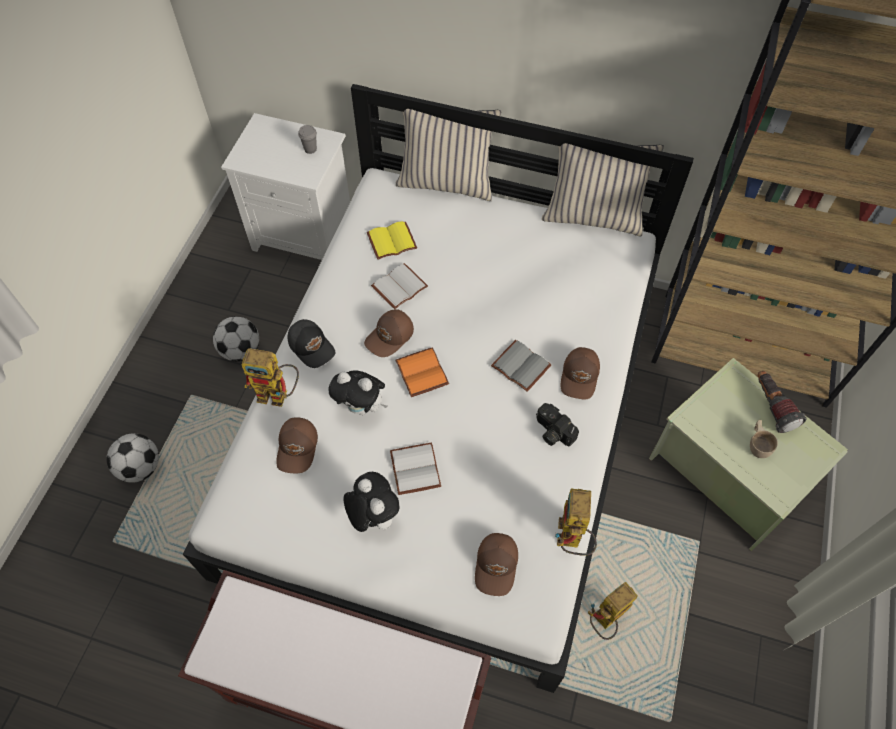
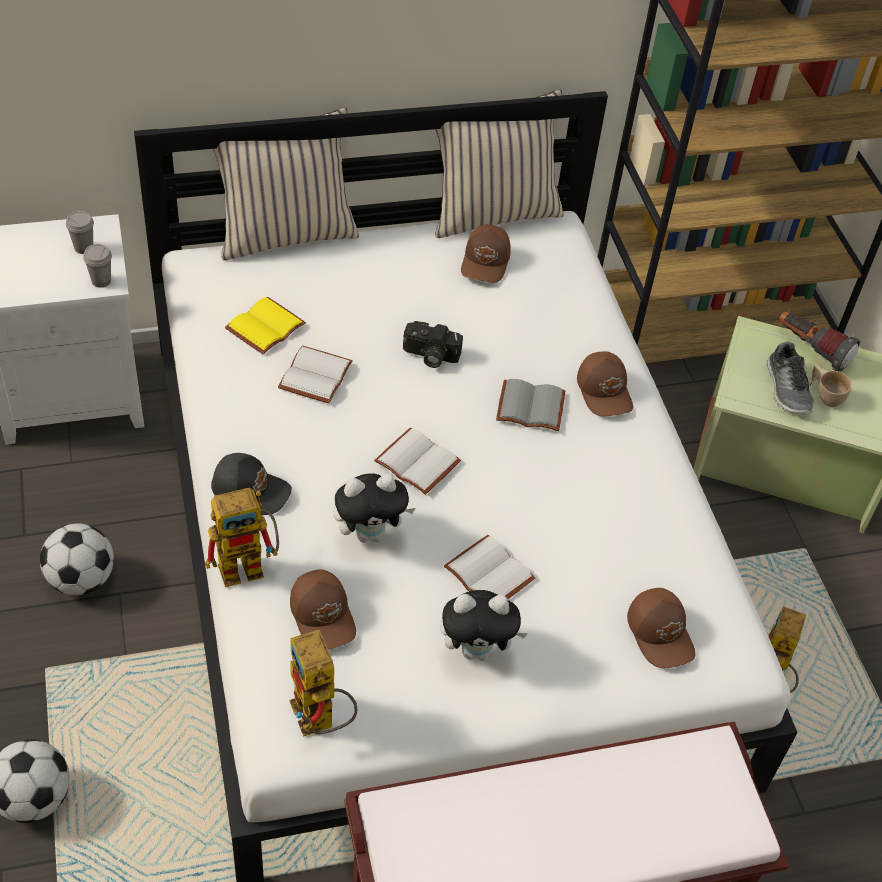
camera: 35 degrees left, 10 degrees down
plush toy [344,472,400,532] -> plush toy turned 150 degrees clockwise [440,590,528,661]
brown cap [364,309,414,357] -> brown cap moved to [461,224,511,283]
orange book [395,347,449,397] -> white book [374,428,461,495]
camera [536,403,579,447] -> camera moved to [403,321,463,368]
toy robot [555,489,597,556] -> toy robot moved to [289,630,357,737]
none -> grey cup [83,244,112,288]
none -> shoe [766,342,813,414]

